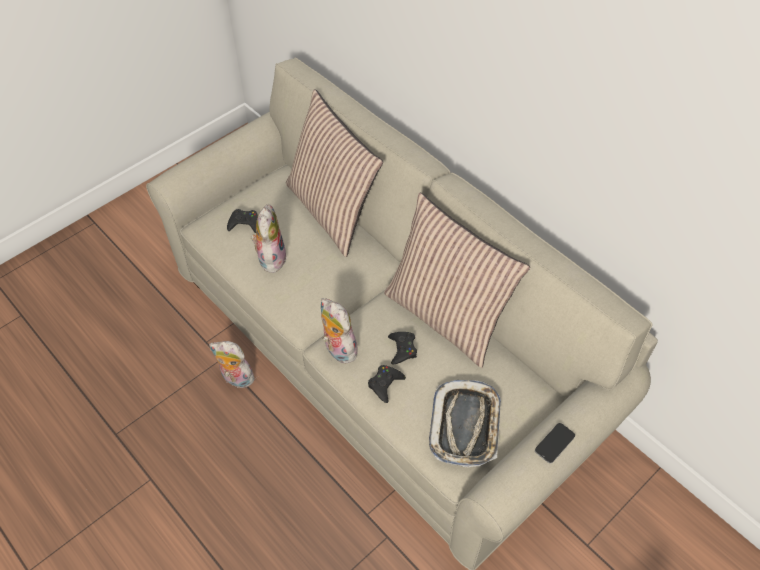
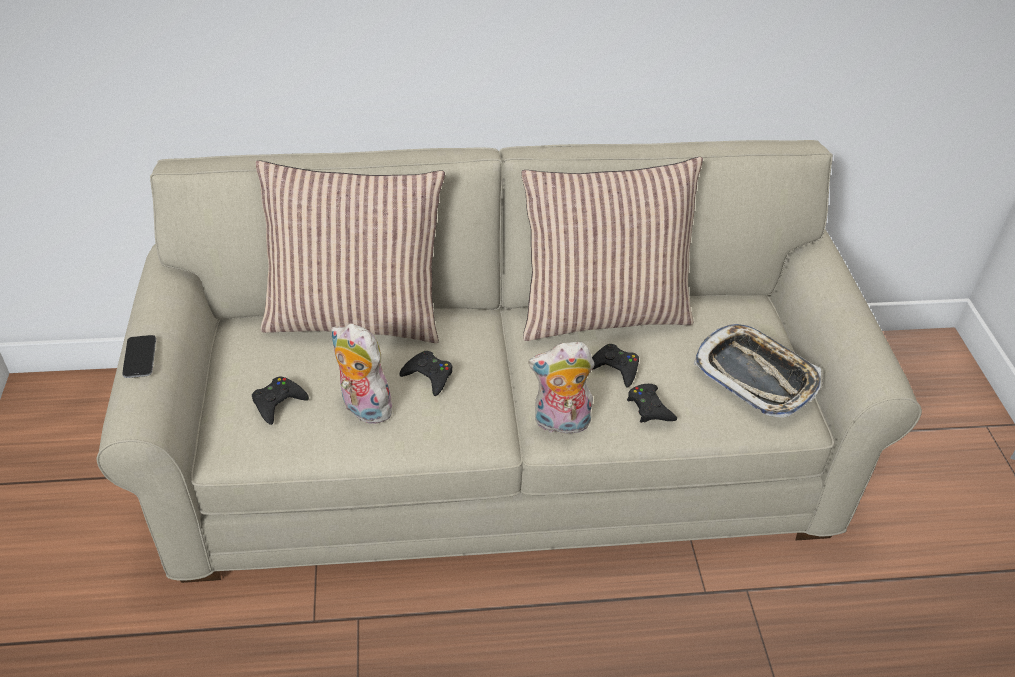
camera: 55 degrees left, 10 degrees down
plush toy [209,341,254,388] -> none
phone [535,423,575,464] -> phone moved to [122,335,156,378]
none -> black game controller [400,351,452,396]

